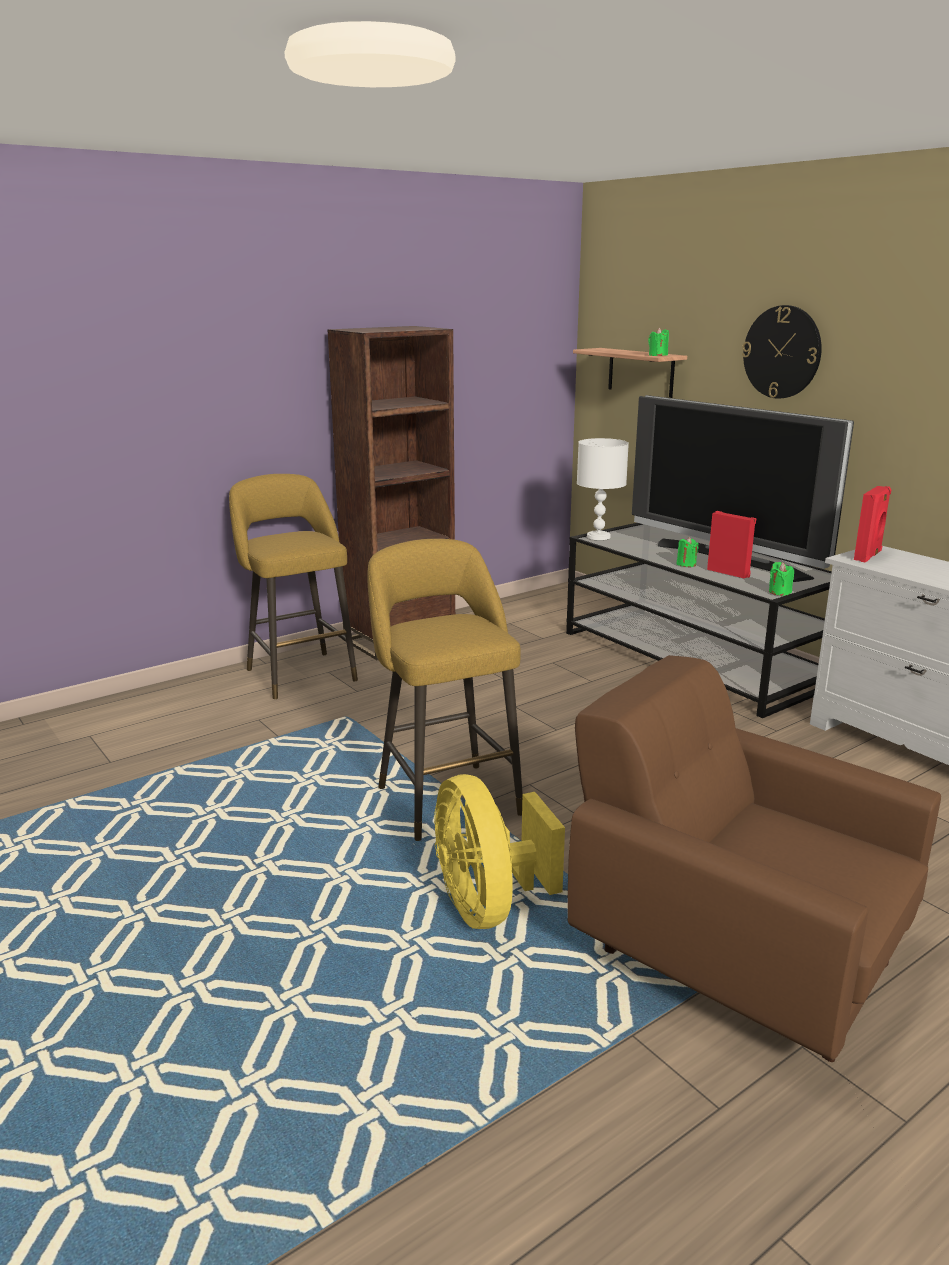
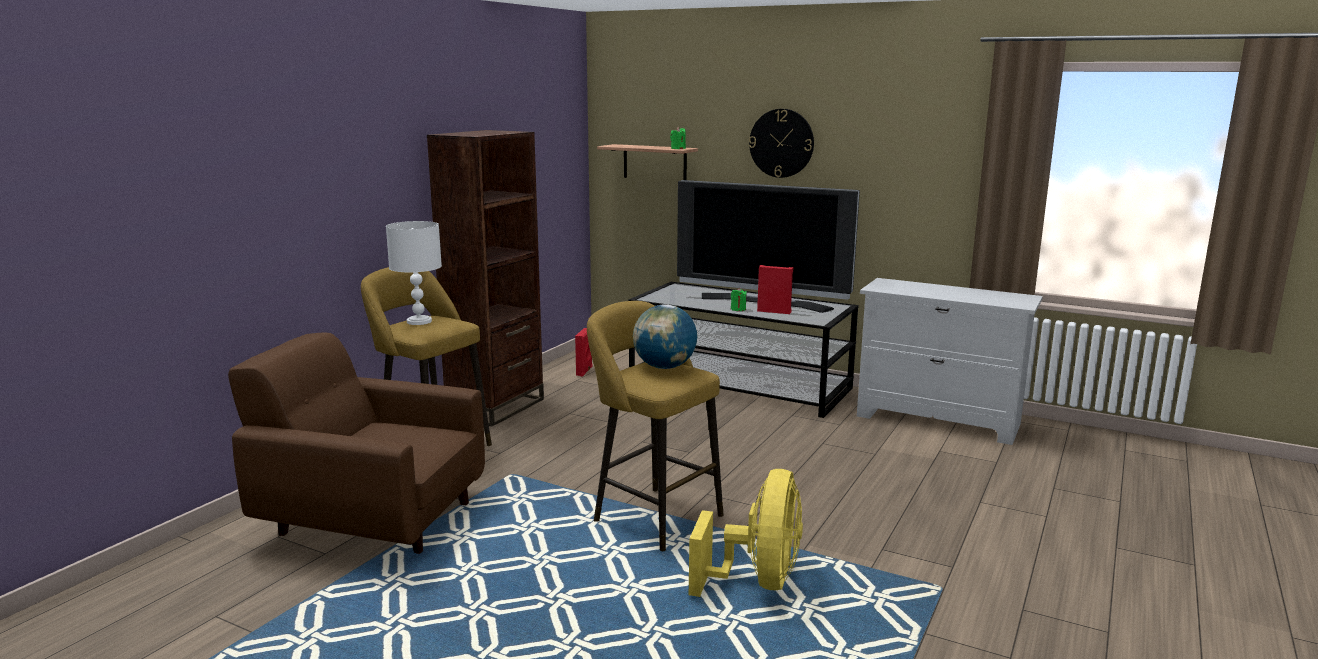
camera: 25 degrees left, 5 degrees down
yellow fan [434,774,565,929] -> yellow fan turned 120 degrees counterclockwise [689,469,803,597]
brown armchair [567,655,941,1062] -> brown armchair moved to [228,332,485,554]
white table lamp [577,438,629,540] -> white table lamp moved to [386,221,442,325]
green candle [769,562,794,596] -> none
red speaker [854,486,891,562] -> red speaker moved to [575,328,593,376]
none -> globe [633,304,697,369]

